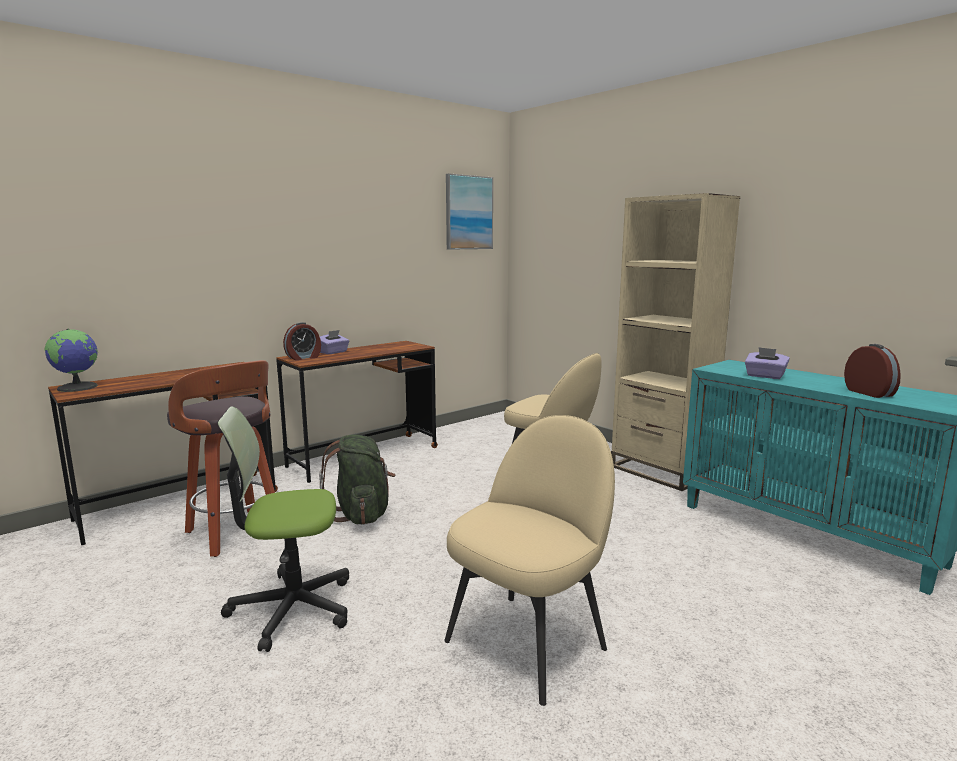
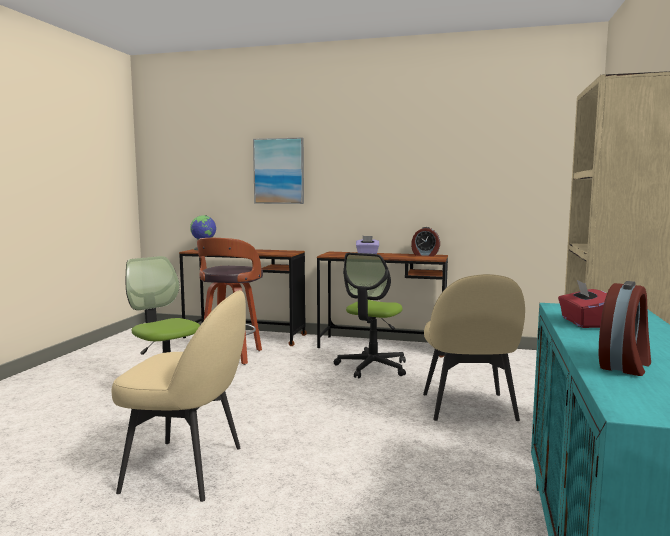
camera: 55 degrees right, 5 degrees down
alarm clock [283,322,321,360] -> alarm clock moved to [411,227,440,256]
green backpack [319,434,395,525] -> none
picture [446,173,493,250] -> picture moved to [253,137,304,204]
purple tissue box [745,347,790,379] -> red tissue box [558,280,607,328]
none -> office chair [334,253,406,378]

